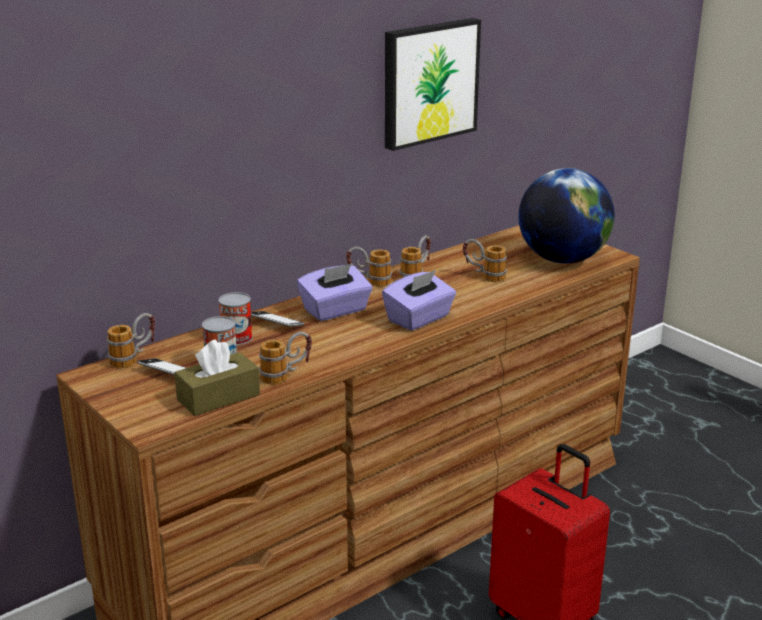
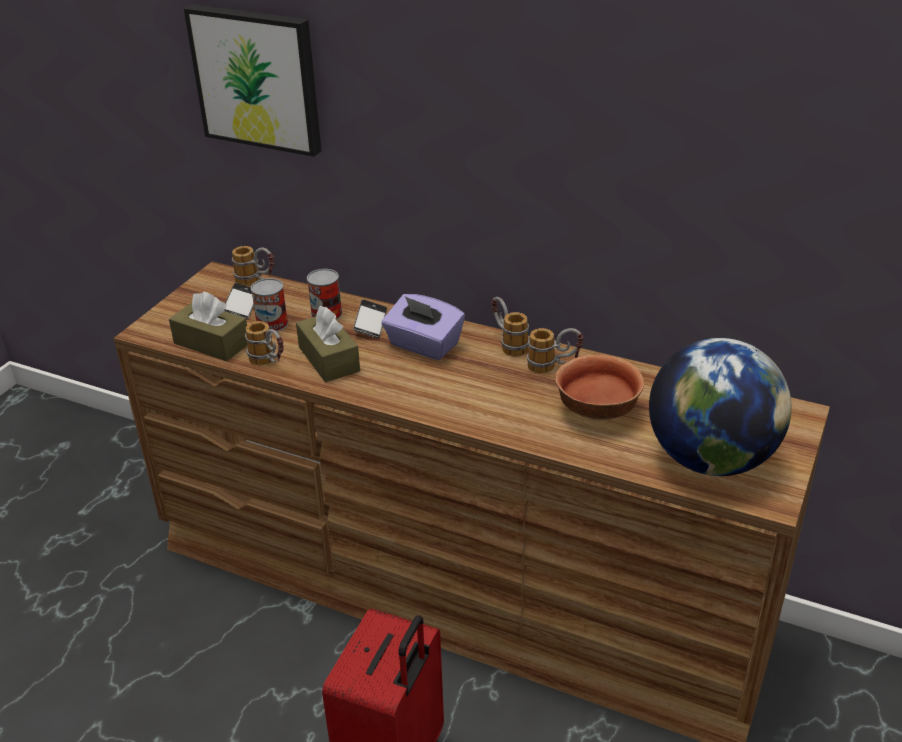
camera: 65 degrees right, 10 degrees up
purple tissue box [382,270,456,331] -> none
picture [385,18,481,151] -> picture moved to [184,4,322,157]
mug [463,239,507,282] -> bowl [556,355,644,421]
none -> brown tissue box [296,306,360,382]

